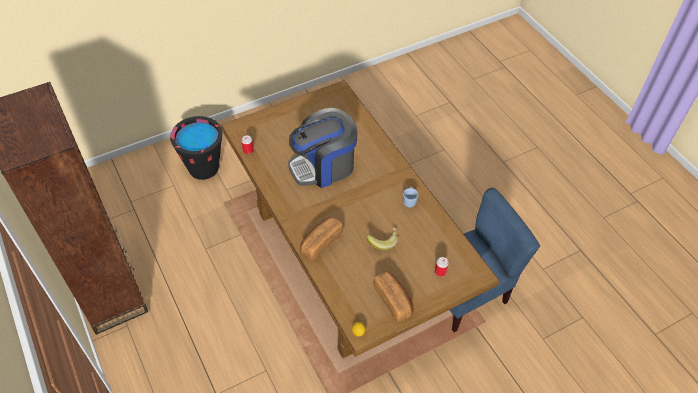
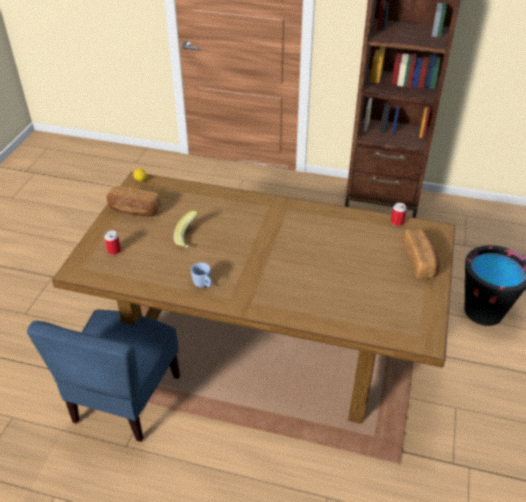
camera: 135 degrees right, 10 degrees down
coffee machine [288,108,357,188] -> none
bread [300,217,343,260] -> bread moved to [403,229,440,279]

